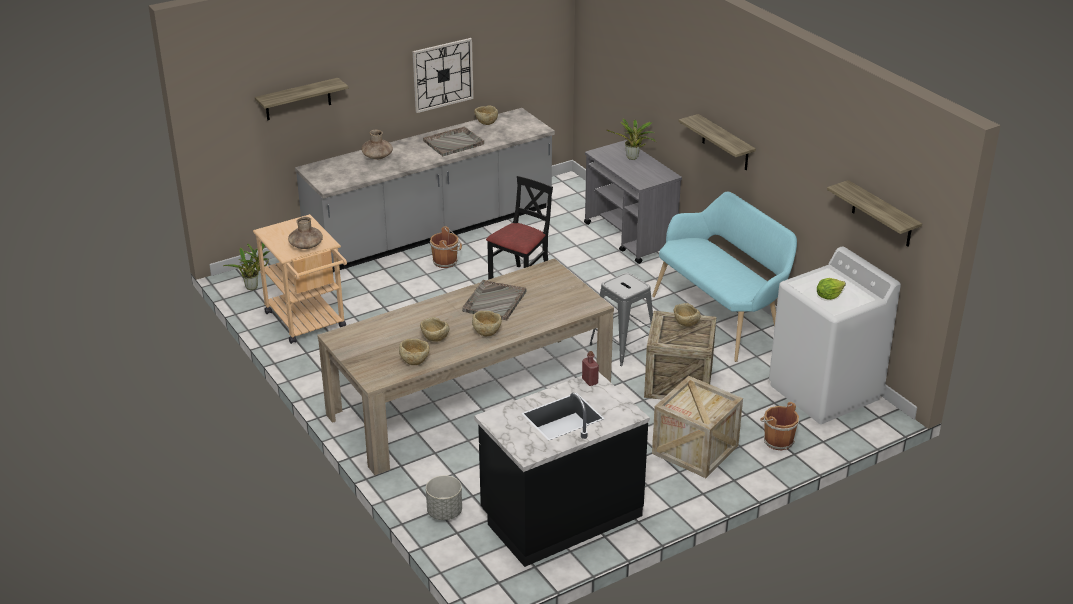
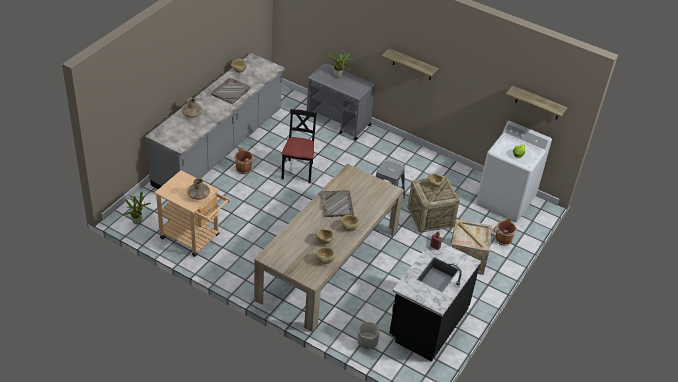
camera: 30 degrees left, 10 degrees up
shelf [255,78,348,120] -> none
wall clock [413,38,474,113] -> none
turquoise bench [652,191,797,362] -> none

